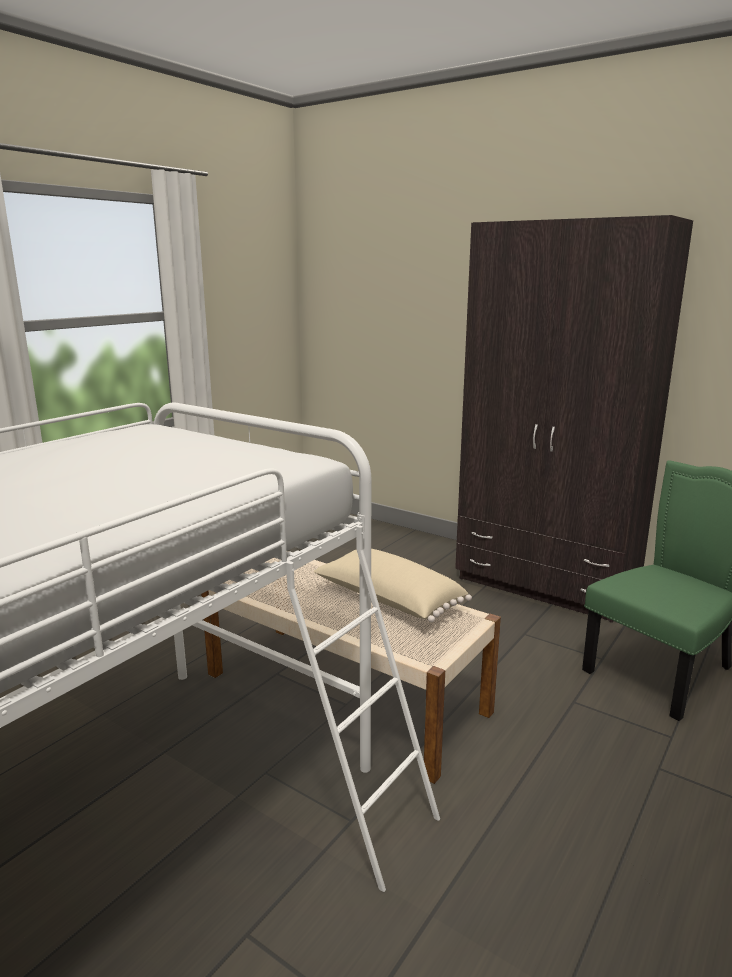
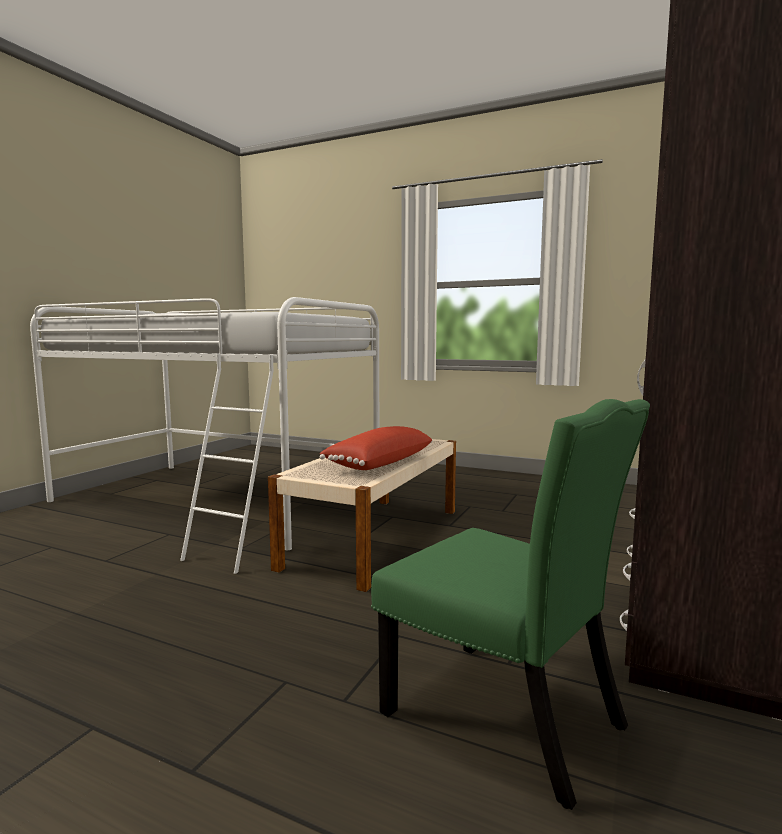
camera: 80 degrees right, 10 degrees down
beige pillow [314,549,472,622] -> red pillow [319,426,432,470]

